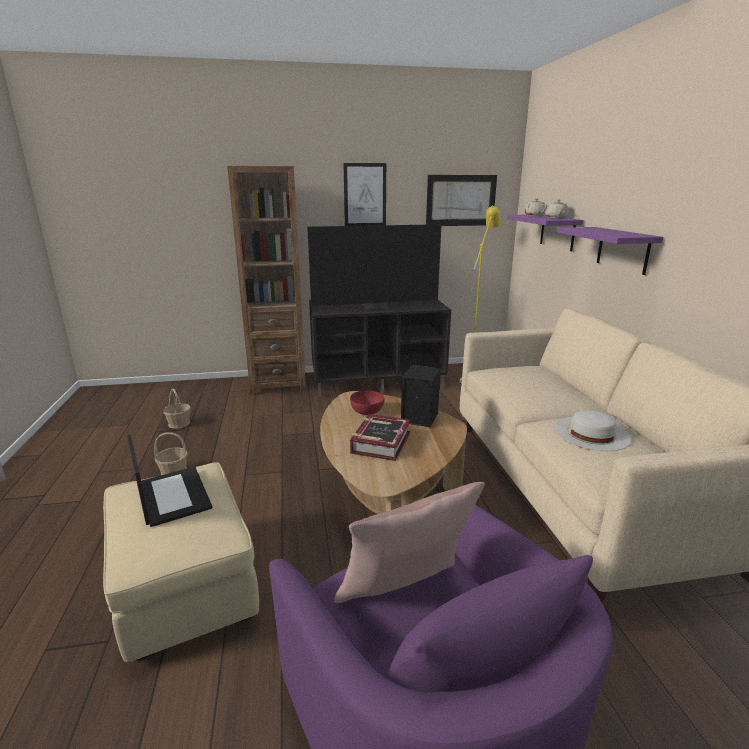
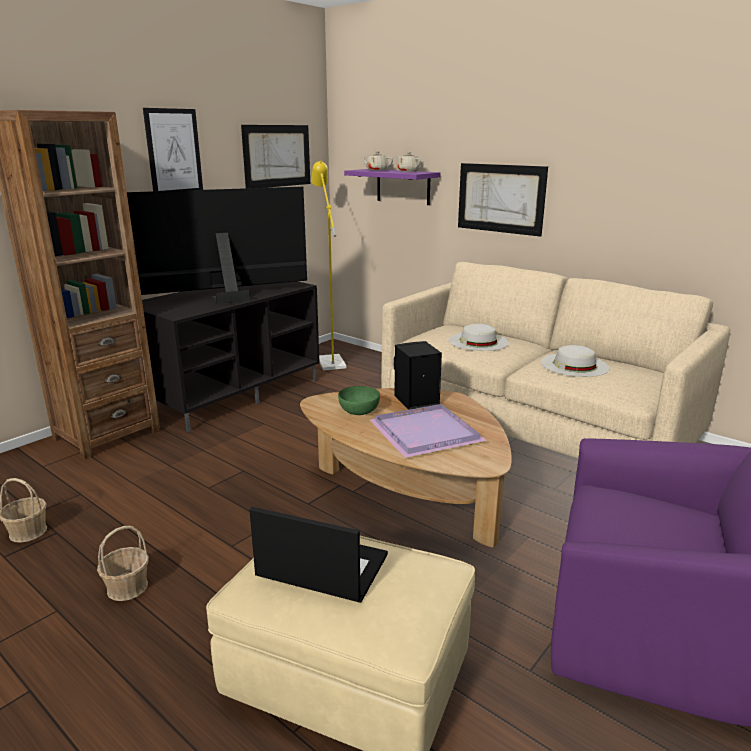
camera: 40 degrees left, 0 degrees up
television [307,224,442,310] -> television turned 150 degrees counterclockwise [127,187,307,304]
pink pillow [334,482,485,603] -> none
red bowl [350,390,384,415] -> green bowl [338,386,380,415]
book [350,414,410,461] -> purple tray [369,404,487,458]
purple shelf [557,227,664,275] -> picture [458,163,548,237]
none -> white hat [449,324,509,351]

